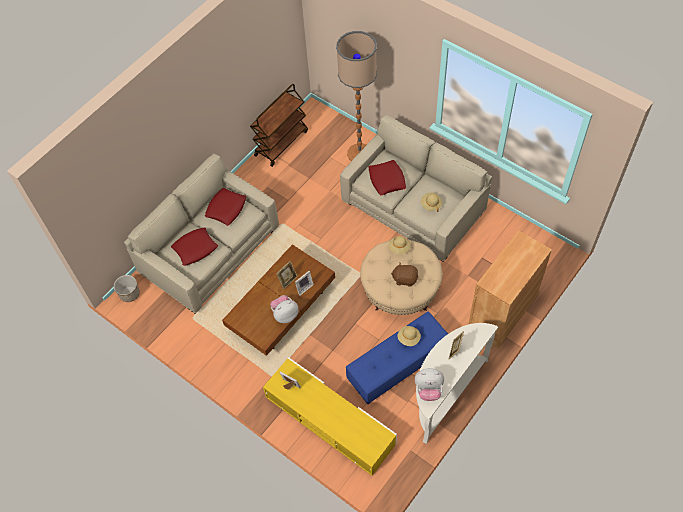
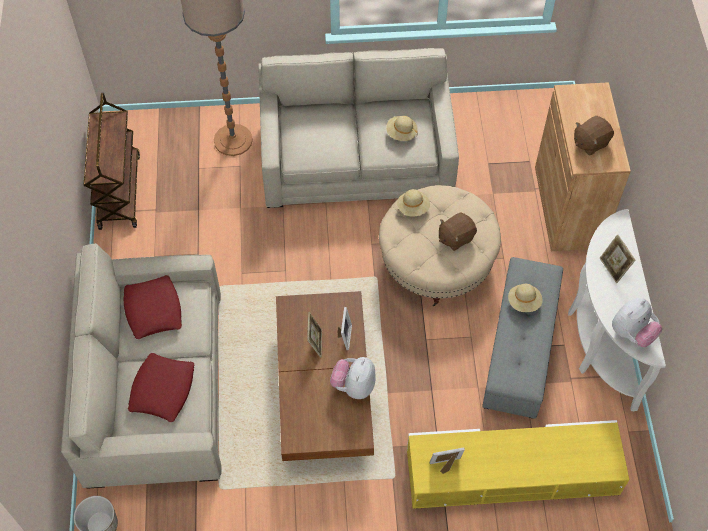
camera: 45 degrees left, 0 degrees up
blue ottoman [346,312,448,404] -> grey ottoman [482,257,563,419]
red pillow [368,160,406,196] -> none
none -> brown plush toy [574,116,614,156]

